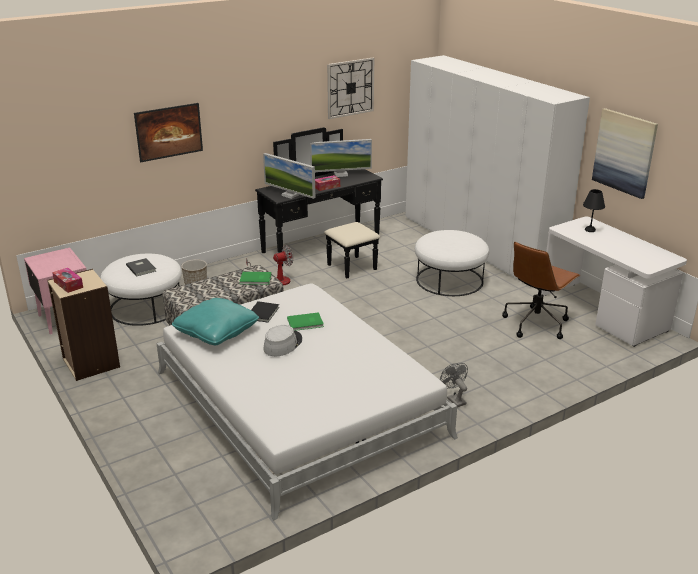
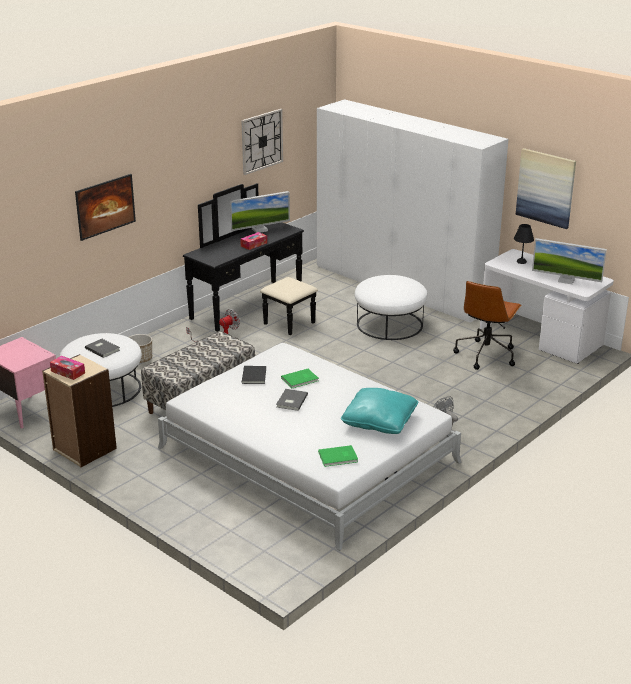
camera: 15 degrees left, 0 degrees up
turquoise pillow [172,298,259,345] -> turquoise pillow moved to [341,388,418,434]
green book [239,272,271,285] -> green book moved to [318,445,358,467]
monitor [263,153,315,199] -> monitor moved to [532,238,607,284]
grey hat [263,325,302,356] -> grey book [276,389,308,411]

